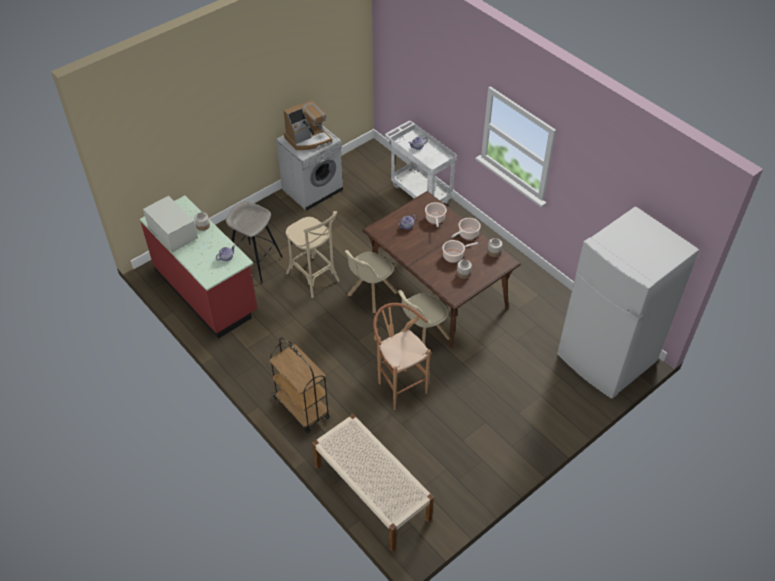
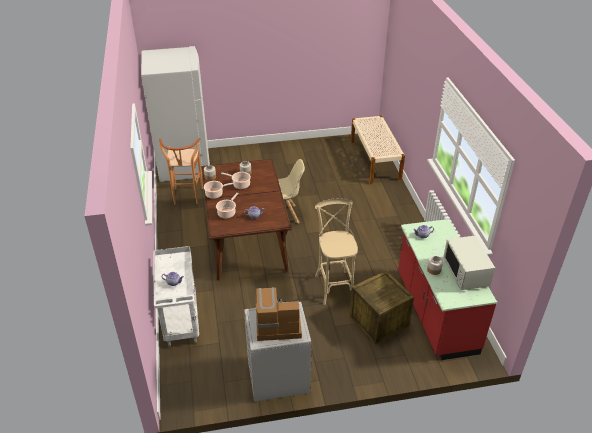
camera: 150 degrees left, 10 degrees down
grey stool [226,201,283,283] -> crate [350,271,414,344]
brown cart [270,337,330,433] -> none
beige chair [345,250,398,313] -> none
brown stool [373,303,431,410] -> brown stool moved to [159,138,203,205]

